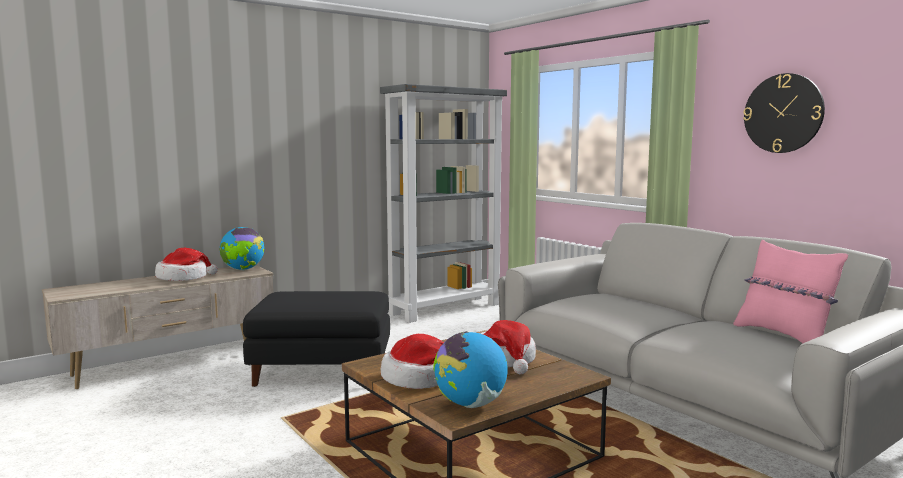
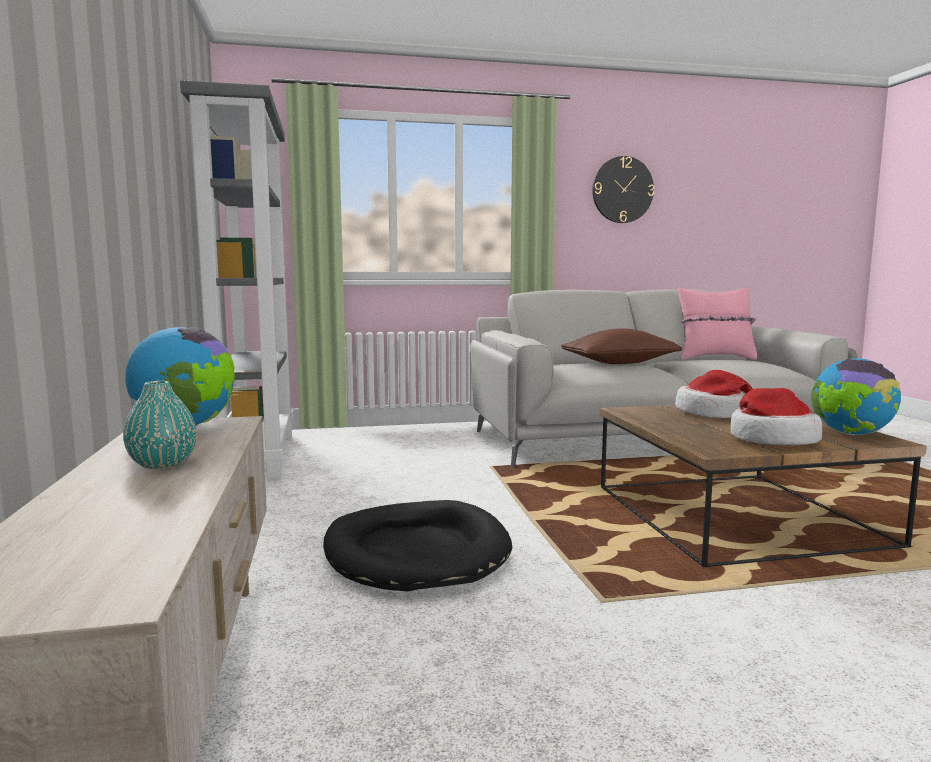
camera: 65 degrees left, 0 degrees up
hat [155,248,218,281] -> turquoise vase [123,381,197,469]
black ottoman [243,291,390,387] -> black dog bed [323,500,512,591]
none -> brown pillow [561,328,682,364]

